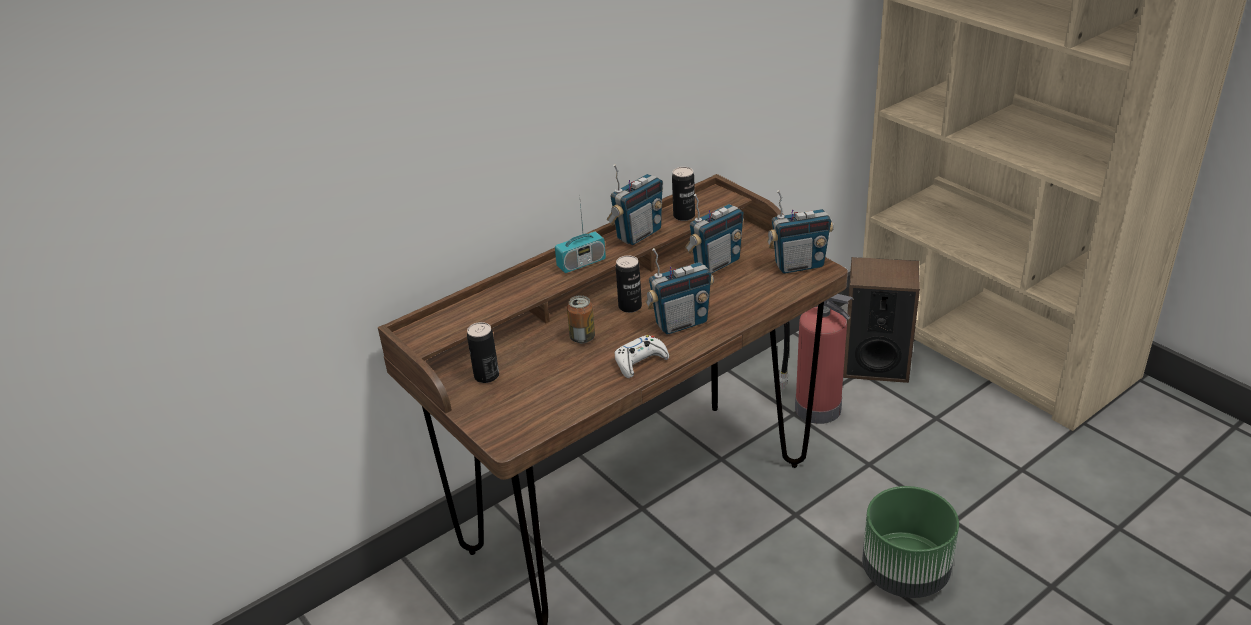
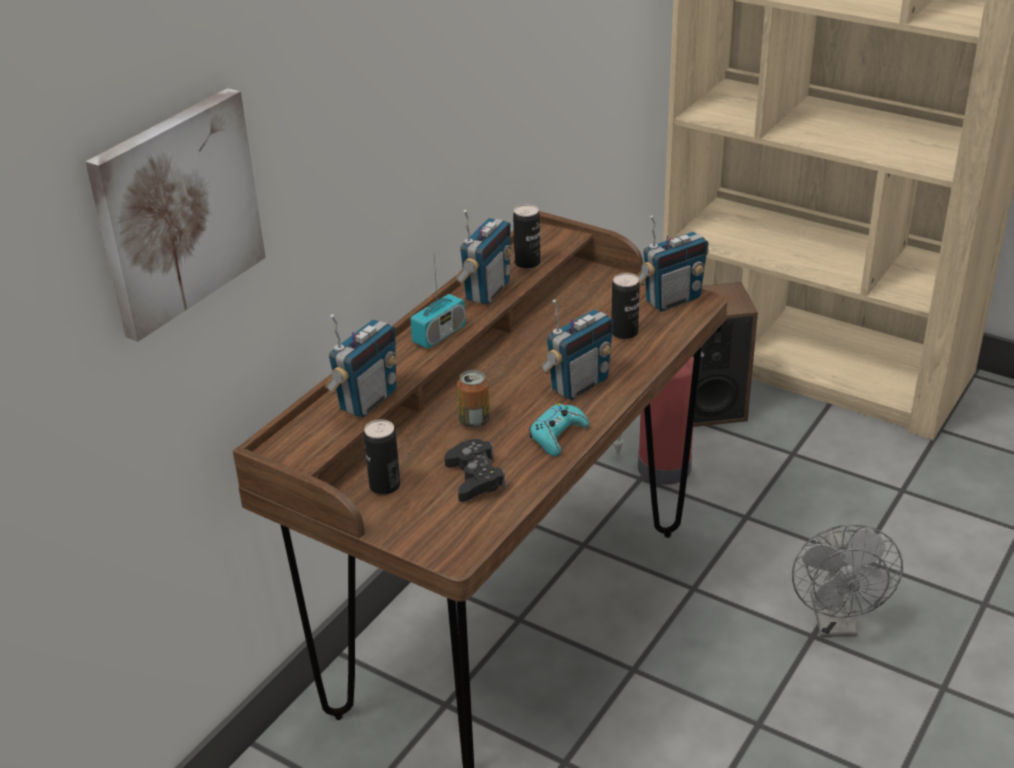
camera: 20 degrees left, 0 degrees up
white game controller [615,335,669,378] -> turquoise game controller [529,403,590,456]
can [616,255,642,313] -> can moved to [611,273,640,339]
radio [685,194,744,274] -> radio moved to [325,314,397,418]
green planter [862,486,959,598] -> grey fan [792,524,903,637]
none -> picture [85,88,266,342]
none -> black game controller [445,439,506,502]

